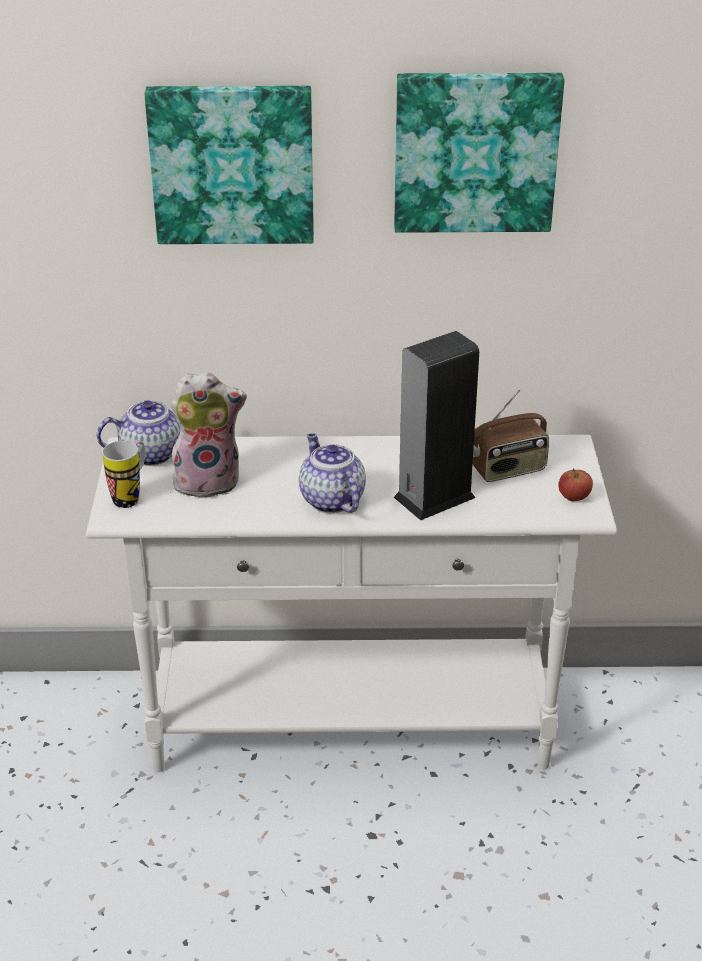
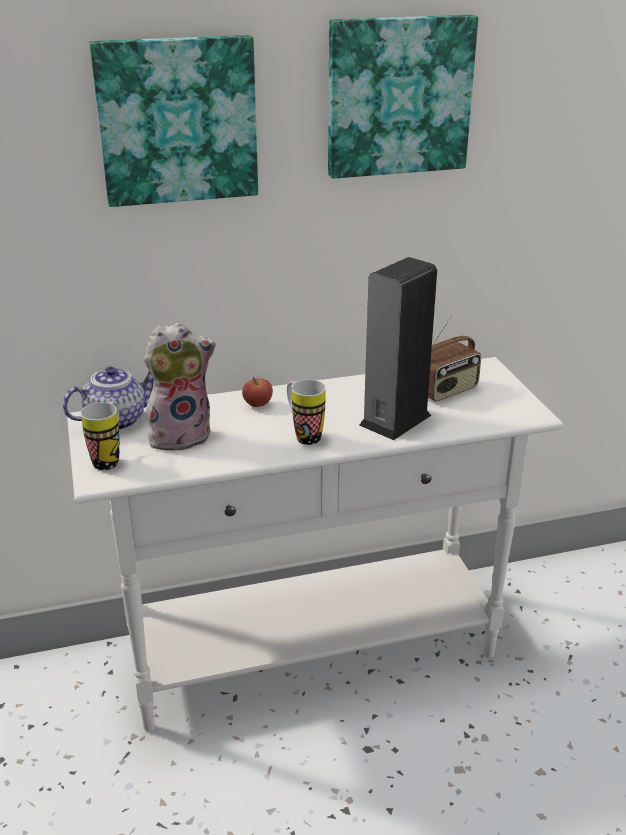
camera: 15 degrees left, 5 degrees down
teapot [299,433,366,513] -> mug [287,380,326,445]
apple [558,469,593,501] -> apple moved to [242,377,273,407]

